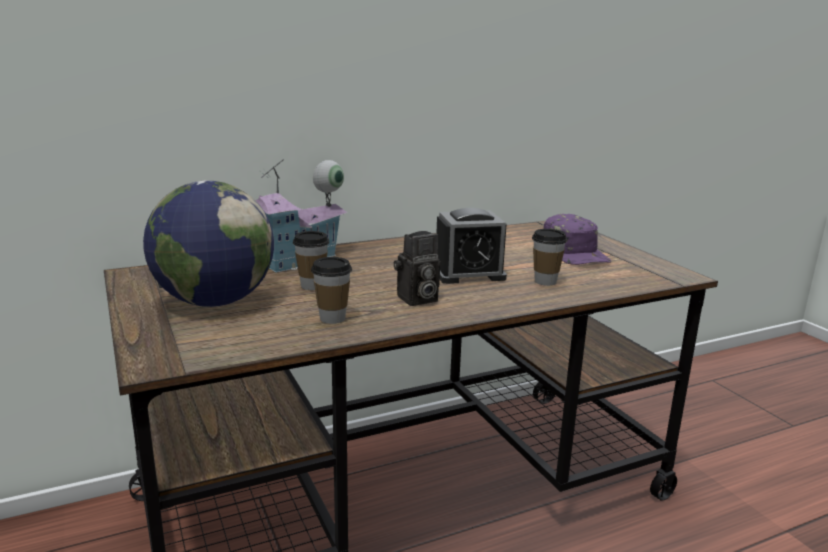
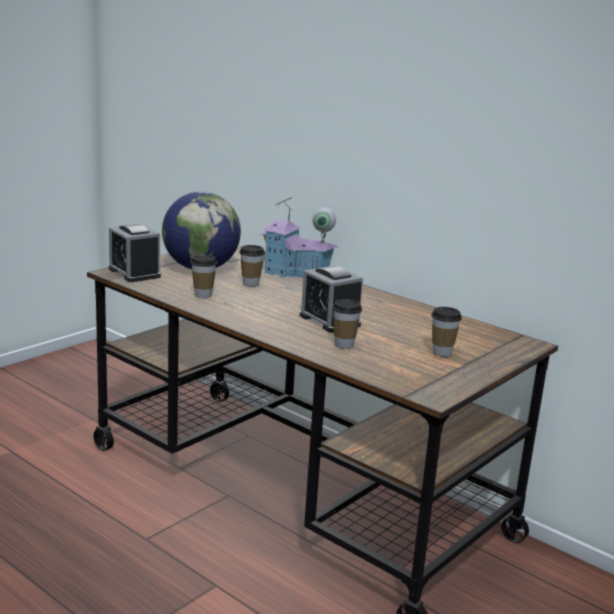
camera: 65 degrees right, 0 degrees up
camera [394,231,440,306] -> none
purple cap [543,214,612,265] -> cup [431,307,462,357]
none -> alarm clock [109,224,161,282]

